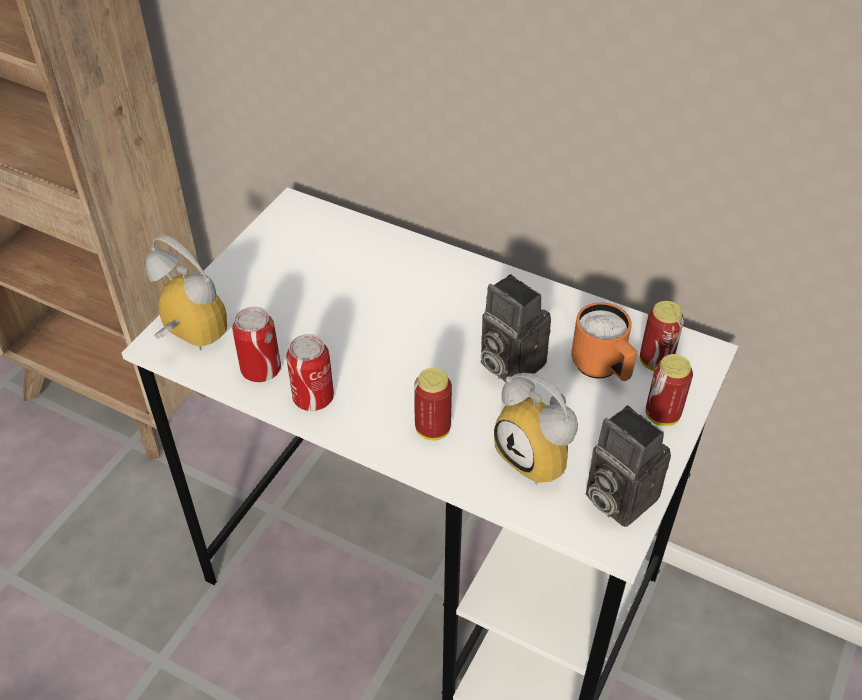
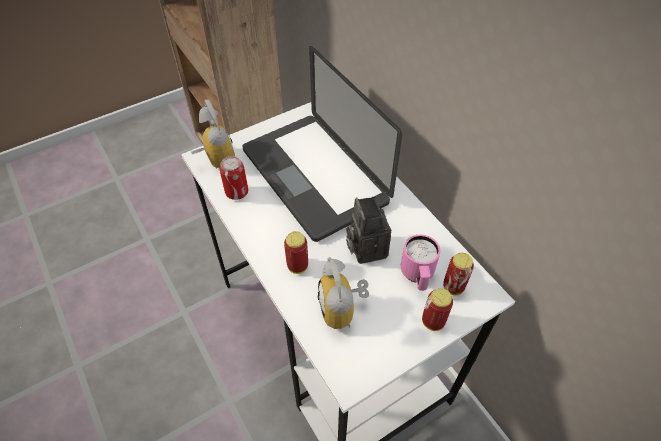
camera: 30 degrees right, 5 degrees up
can [286,334,334,411] -> none
orange mug [571,302,637,381] -> pink mug [401,235,440,291]
camera [586,405,671,527] -> none
none -> laptop [243,46,402,242]

